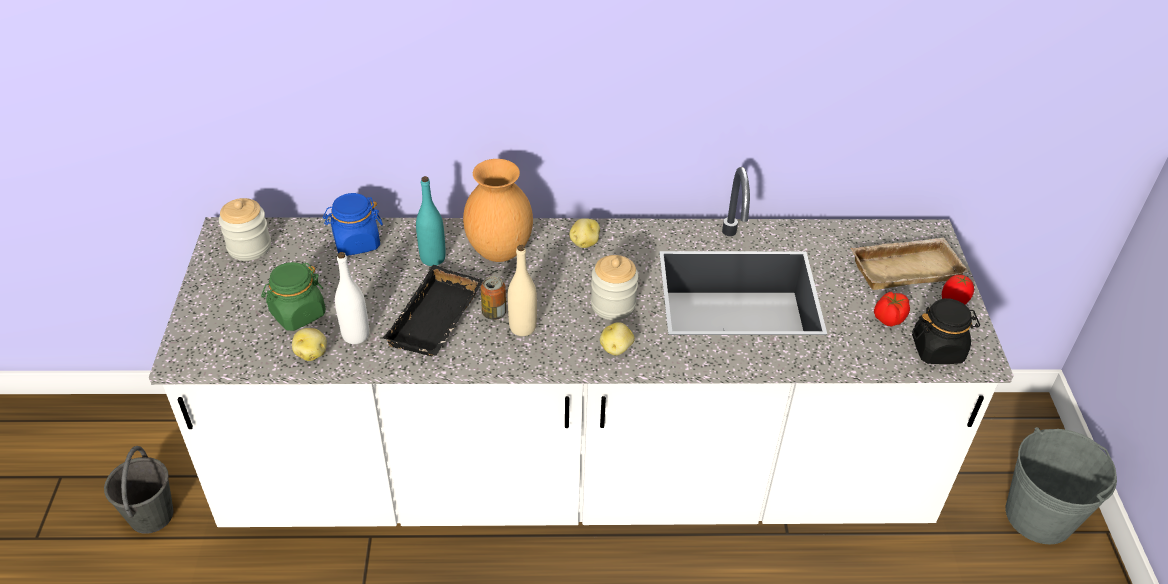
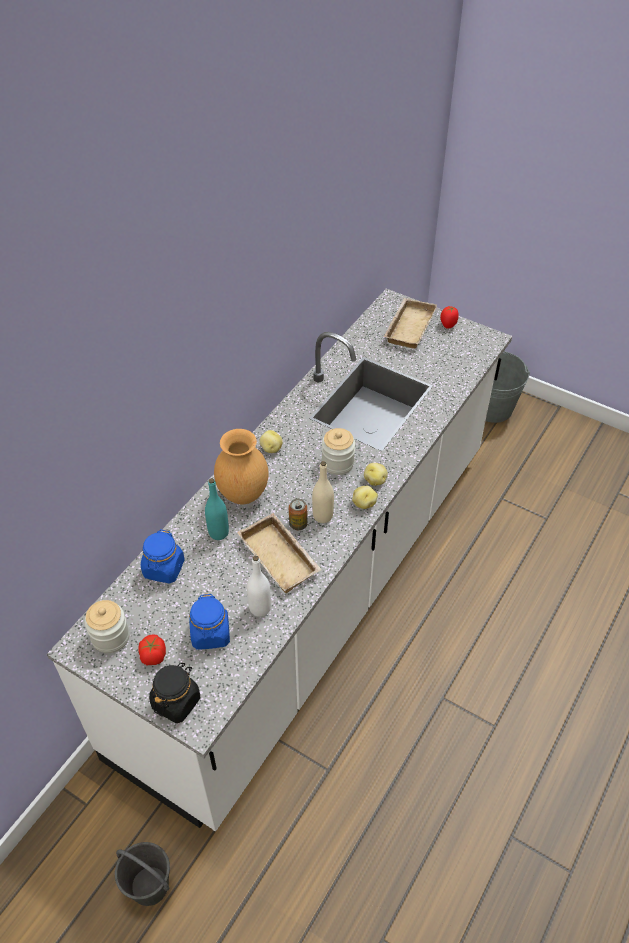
camera: 55 degrees left, 5 degrees up
green jar [261,262,326,331] -> blue jar [189,593,230,650]
potato [292,328,327,361] -> potato moved to [352,486,378,509]
black tray [383,265,483,356] -> beige tray [237,513,322,593]
tomato [874,292,910,327] -> tomato moved to [138,635,166,665]
black jar [912,298,980,364] -> black jar moved to [149,663,200,723]

